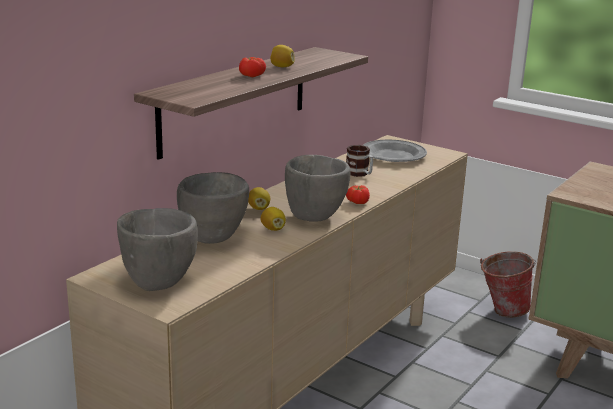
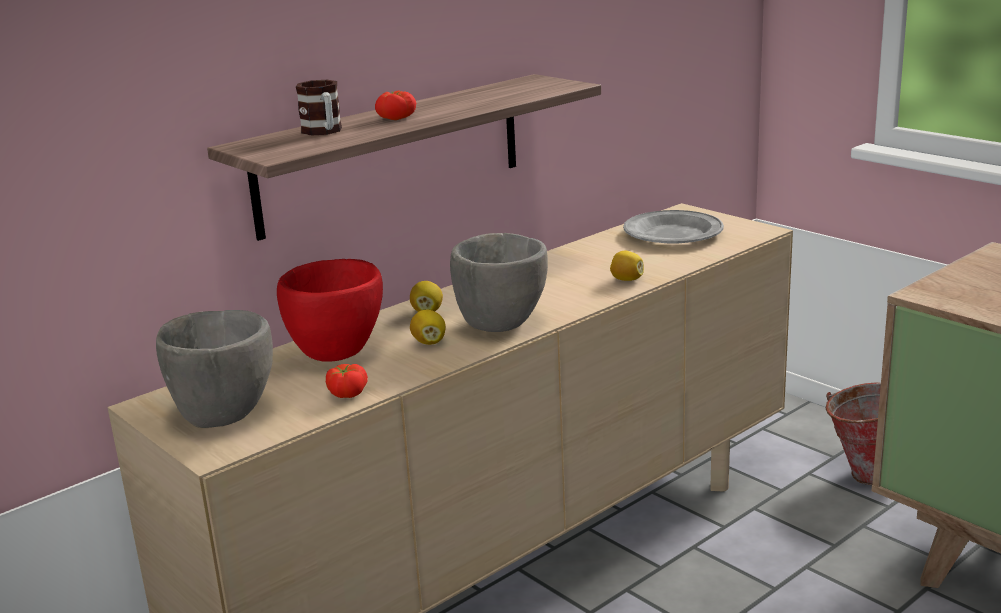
camera: 15 degrees right, 0 degrees up
grey bowl [177,172,249,244] -> red bowl [277,259,383,362]
lemon [270,45,294,67] -> lemon moved to [610,251,644,281]
mug [346,145,373,177] -> mug moved to [296,80,342,136]
tomato [346,185,370,204] -> tomato moved to [326,364,368,398]

